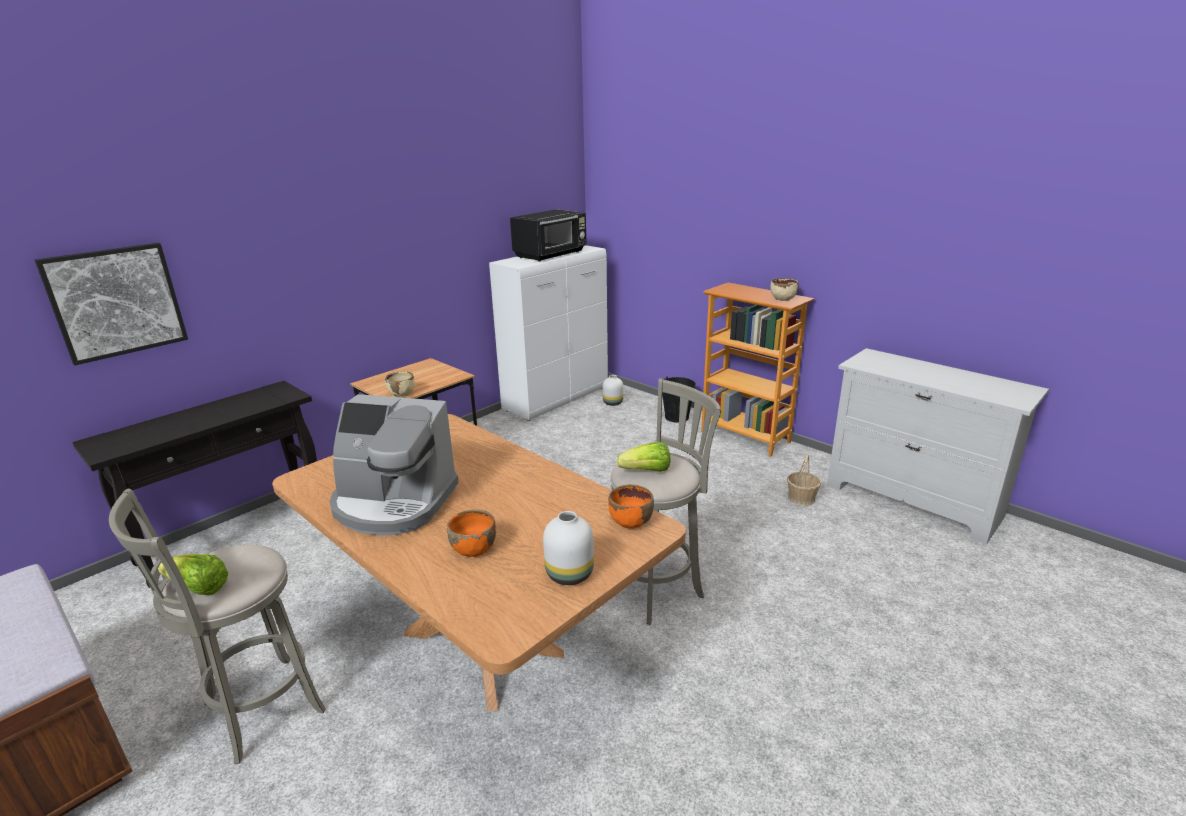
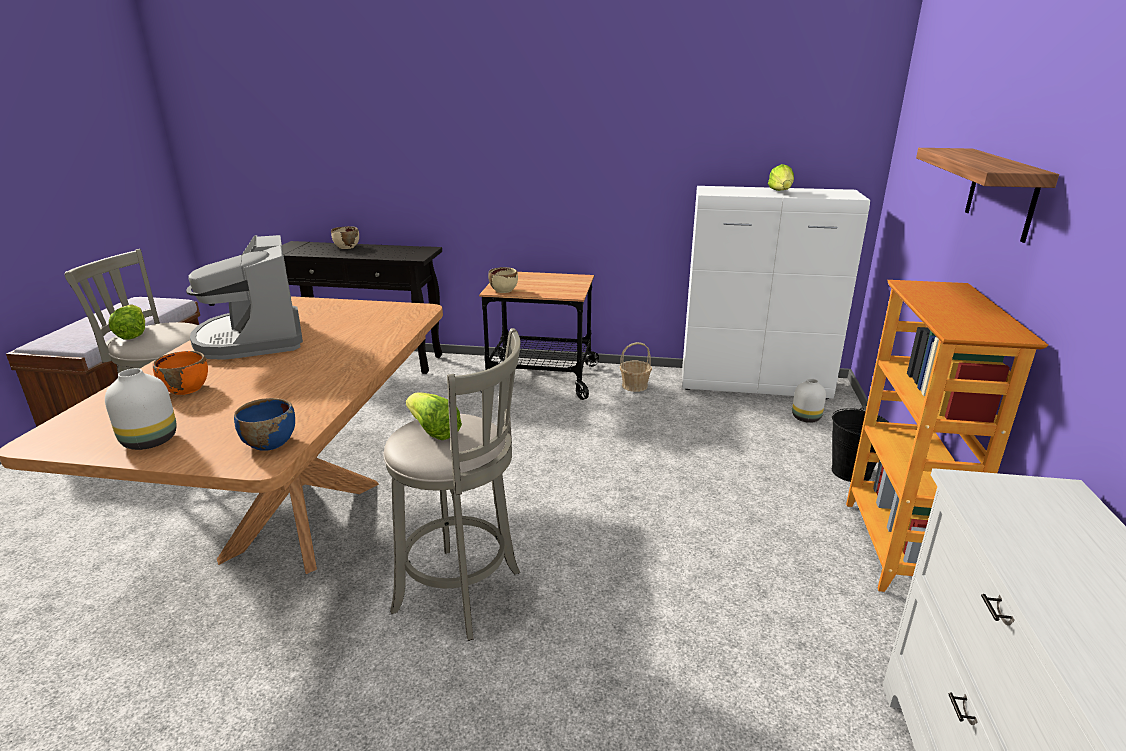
camera: 55 degrees right, 0 degrees up
picture [35,243,188,365] -> none
black microwave [510,209,587,262] -> lettuce [768,164,794,191]
orange bowl [608,484,654,529] -> blue bowl [234,398,295,451]
beige bowl [770,278,799,301] -> beige bowl moved to [331,226,359,249]
basket [787,454,821,506] -> basket moved to [620,342,652,392]
none -> shelf [916,148,1059,243]

